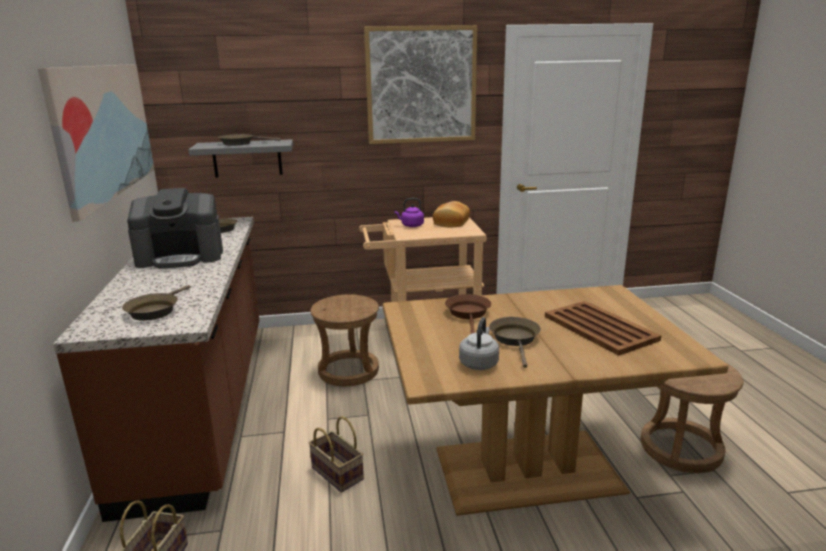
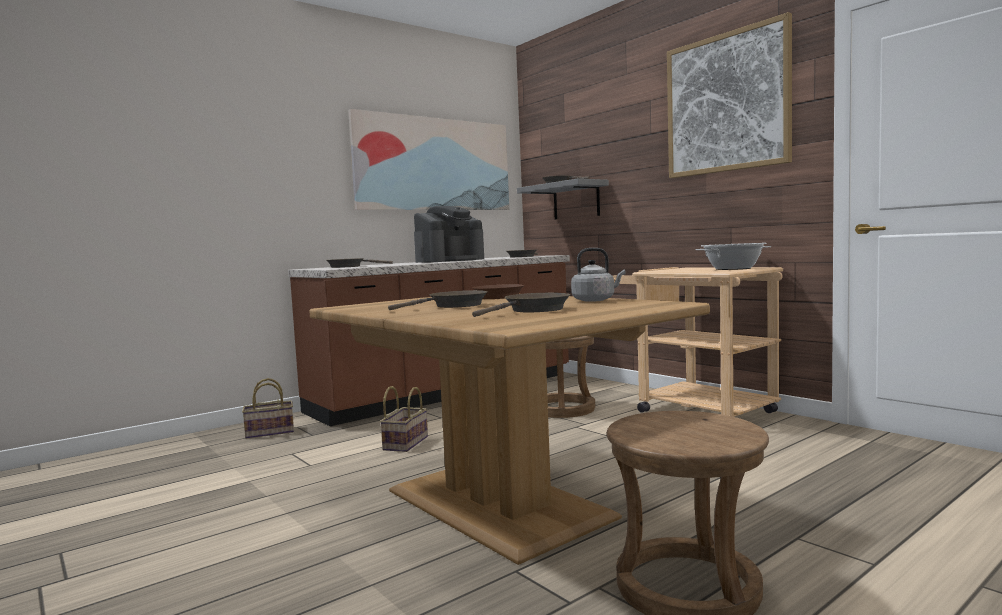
camera: 60 degrees right, 15 degrees down
coffee machine [127,188,223,269] -> coffee machine turned 90 degrees counterclockwise [414,206,484,263]
purple kettle [394,198,424,227] -> none
bread [433,201,470,227] -> cooking pot [695,243,771,270]
grey kettle [459,317,499,370] -> grey kettle moved to [571,248,626,302]
brown tray [545,301,661,356] -> brown frying pan [472,293,571,317]

